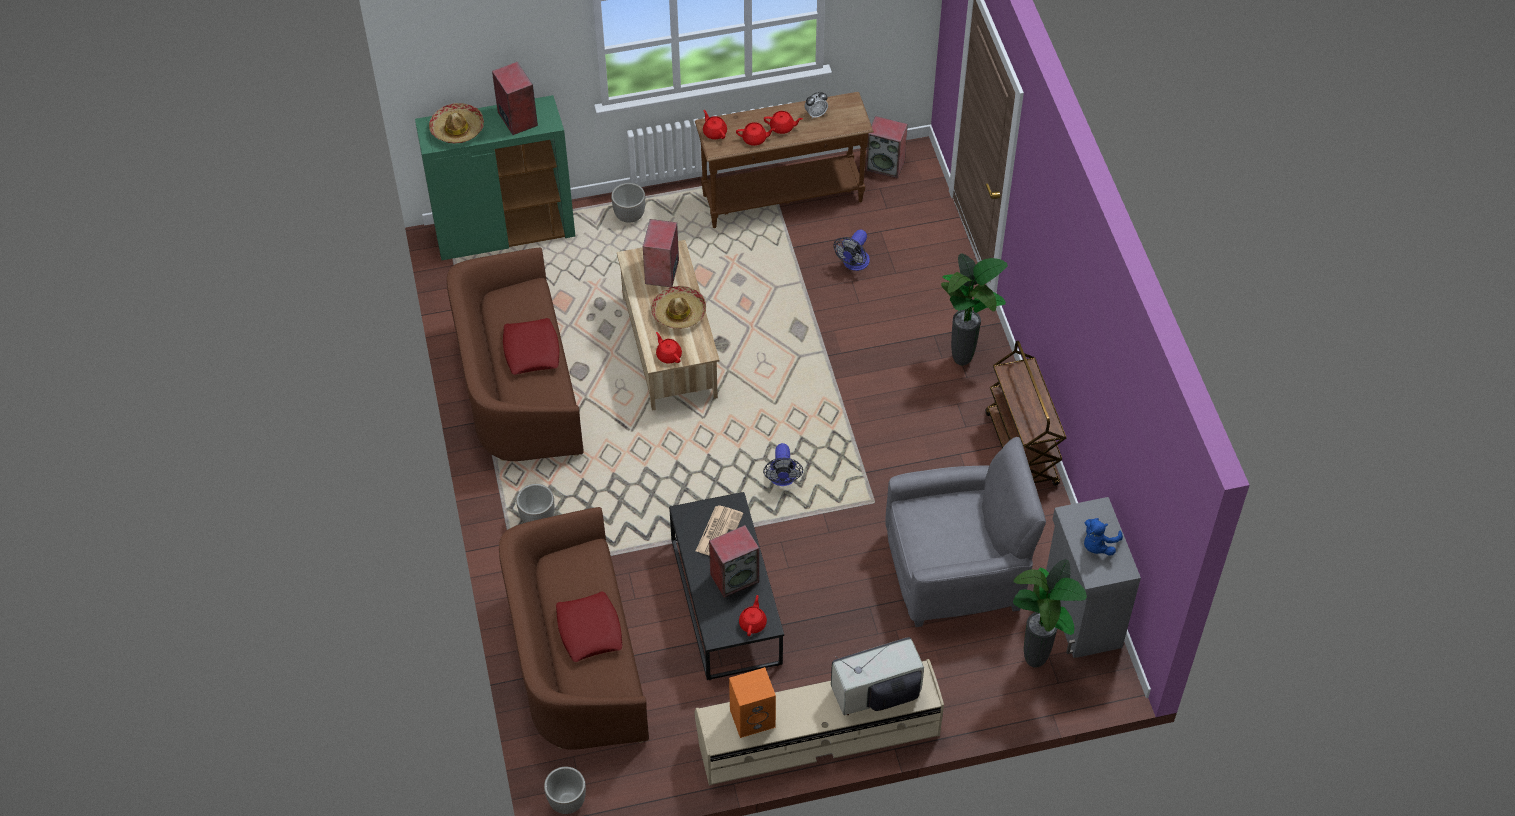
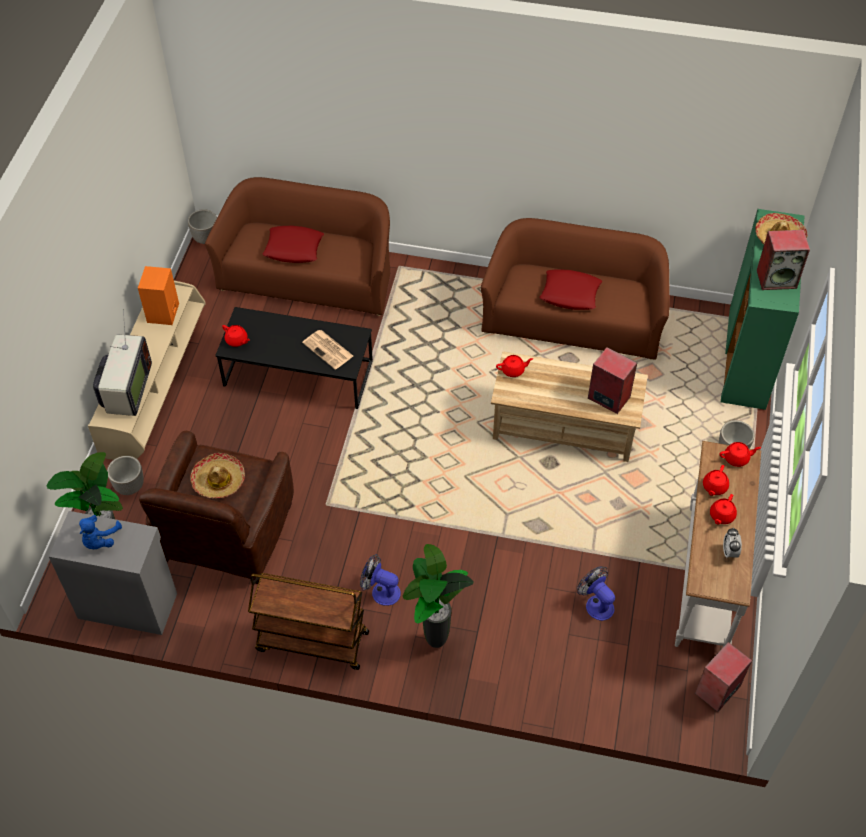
camera: 115 degrees right, 0 degrees up
planter [516,484,554,523] -> planter moved to [107,456,144,495]
hat [651,286,706,329] -> hat moved to [190,453,245,498]
brown console table [695,92,874,228] -> white console table [675,441,761,647]
speaker [709,525,759,598] -> none
fan [763,443,803,486] -> fan moved to [360,554,401,606]
grey armchair [885,437,1046,627] -> brown armchair [139,431,294,584]
blue plush toy [1084,518,1123,556] -> blue plush toy turned 135 degrees counterclockwise [79,515,122,549]

